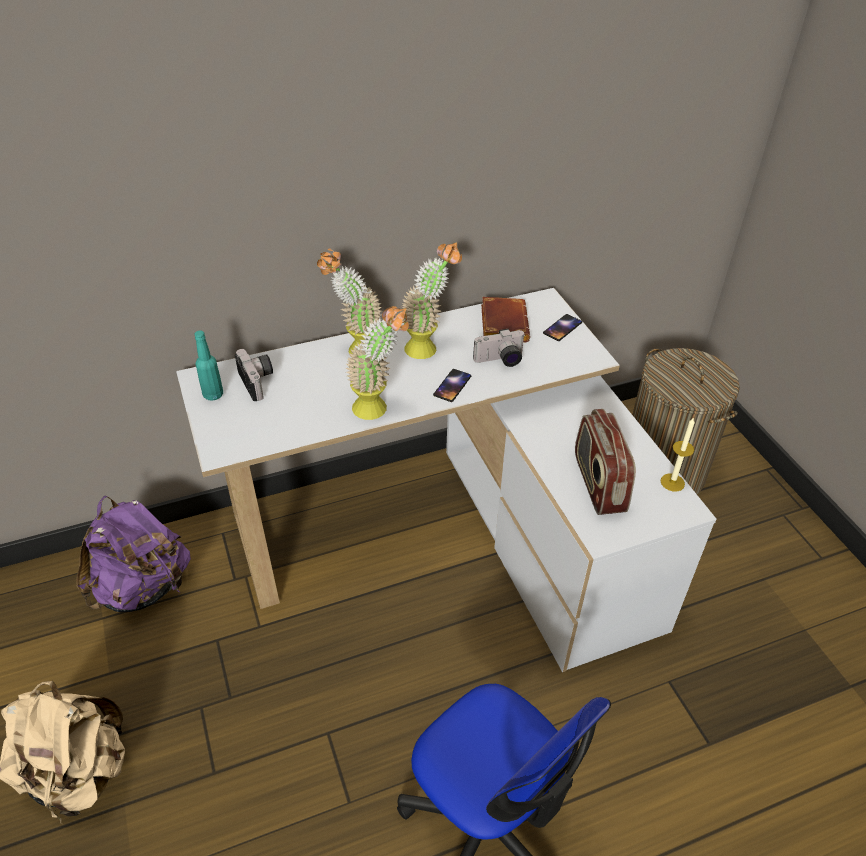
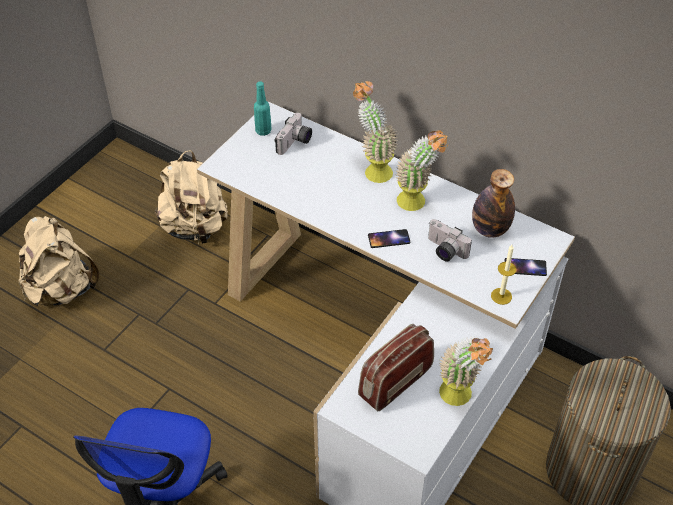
camera: 55 degrees right, 5 degrees up
purple backpack [76,496,191,612] -> beige backpack [155,150,228,246]
potted plant [346,306,409,420] -> potted plant moved to [439,336,493,406]
brown book [481,297,530,342] -> bottle [472,169,515,238]
candle [660,417,695,492] -> candle moved to [491,245,516,305]

